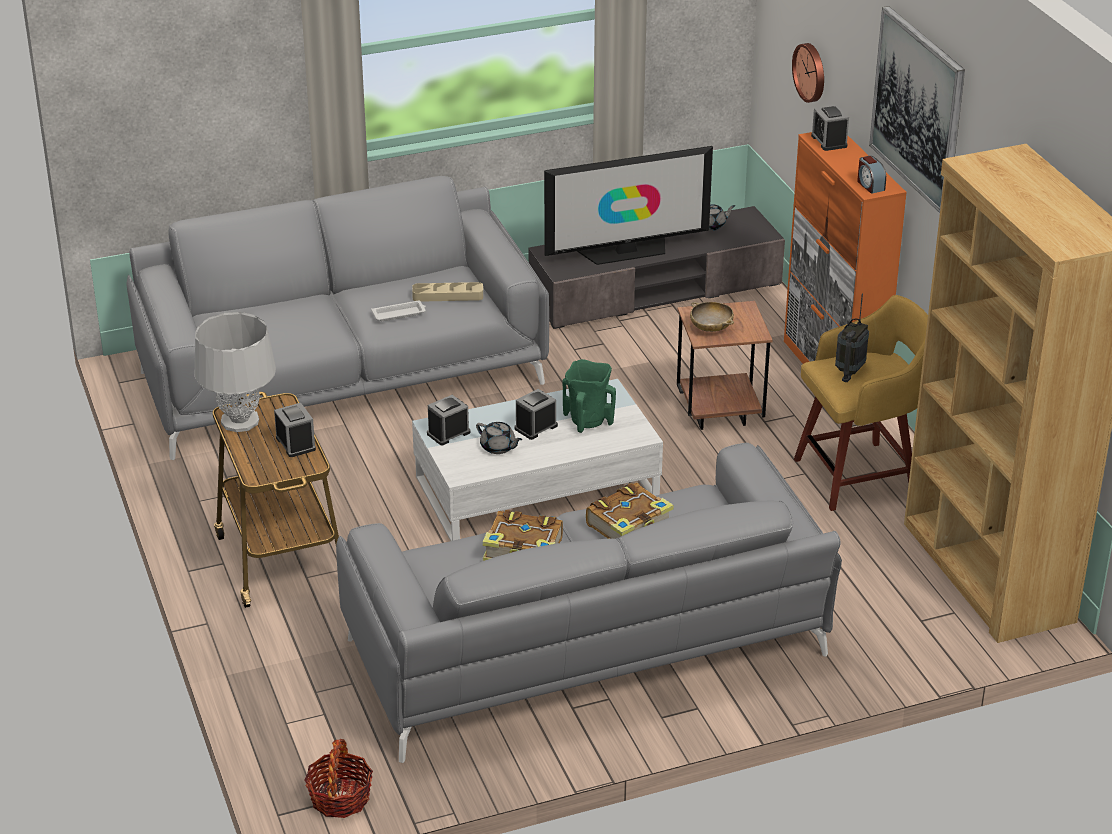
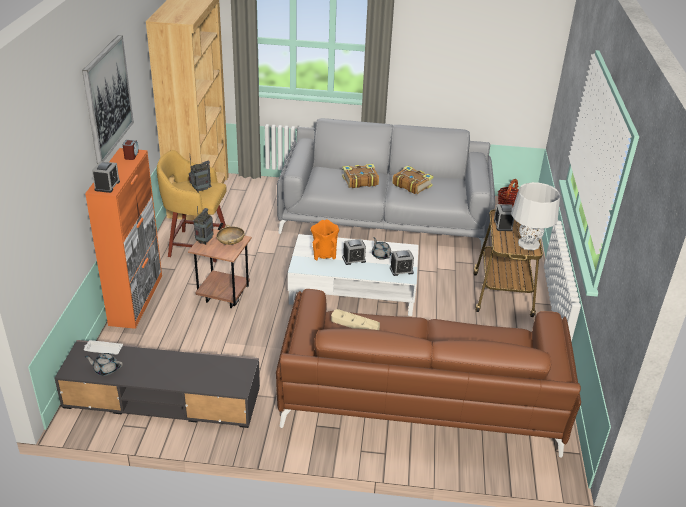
camera: 155 degrees left, 0 degrees up
grey sofa [127,176,549,460] -> brown sofa [276,289,581,458]
white tray [371,301,426,321] -> white tray moved to [84,340,123,355]
television [544,146,713,265] -> none
green vase [562,359,616,433] -> orange vase [311,219,339,260]
wall clock [792,43,824,103] -> none
none -> radio [194,206,214,245]

